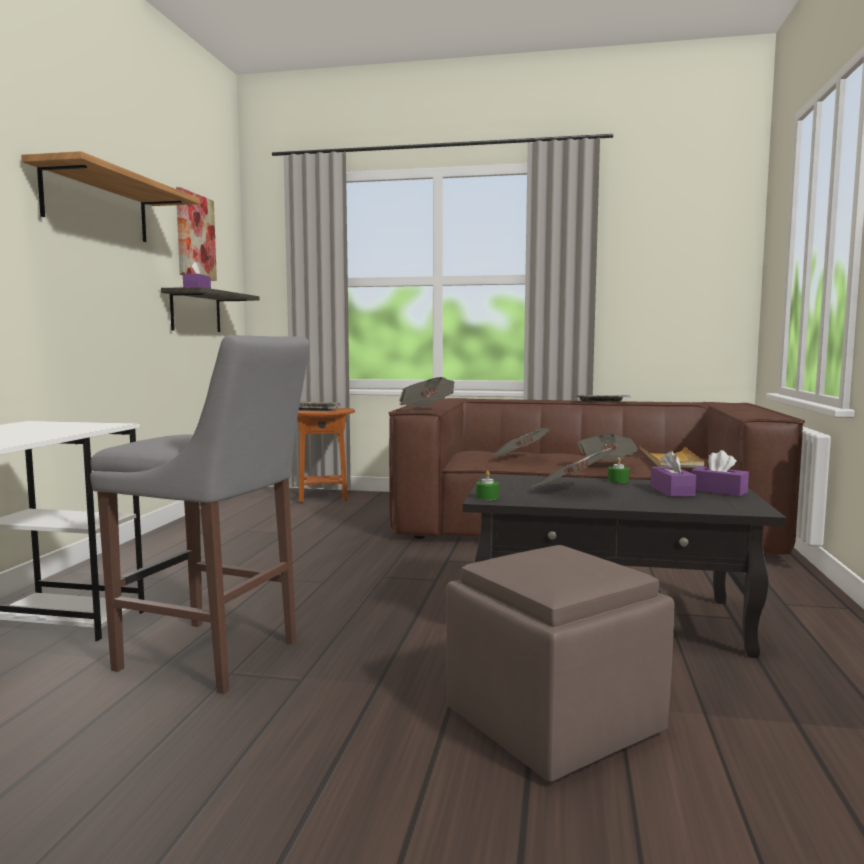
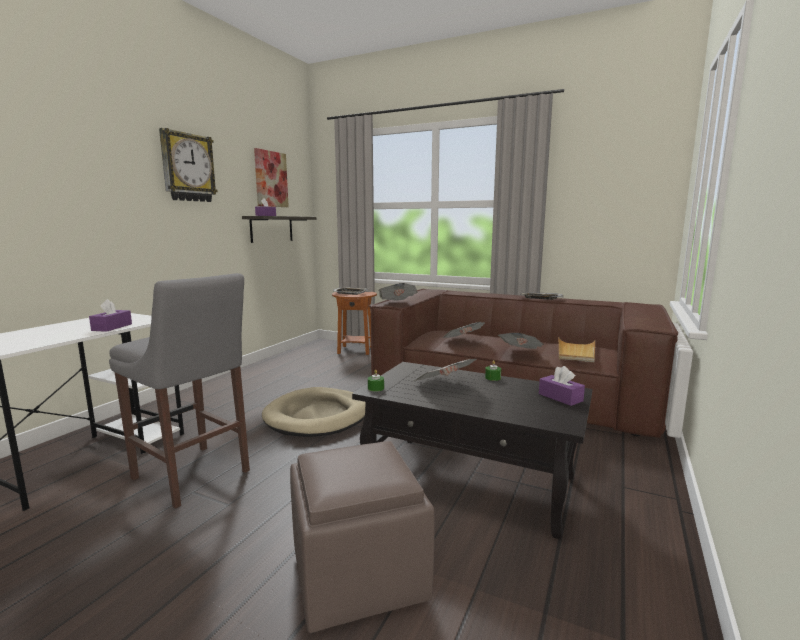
camera: 15 degrees right, 5 degrees up
shelf [21,151,200,242] -> wall clock [159,128,218,202]
purple tissue box [650,451,696,497] -> purple tissue box moved to [89,299,132,332]
none -> beige dog bed [262,387,365,437]

